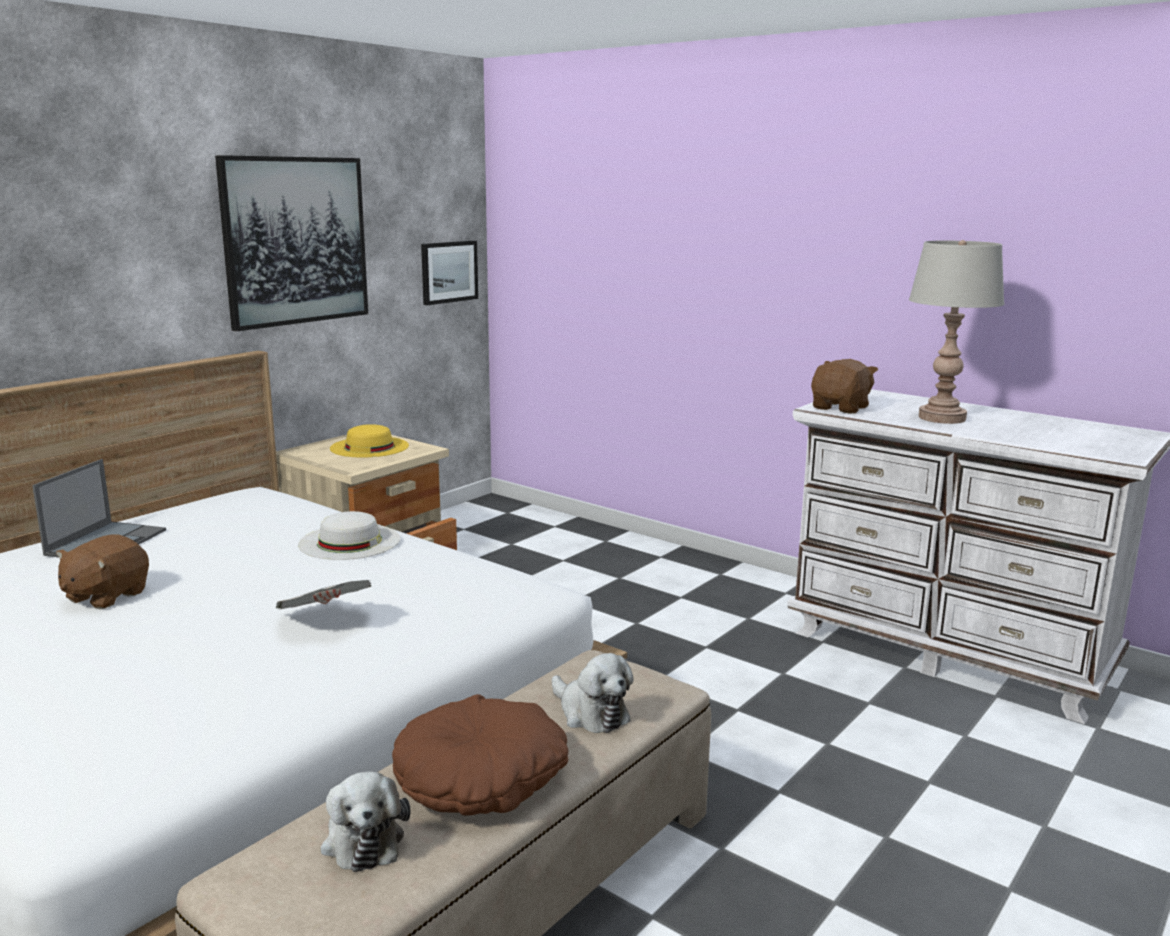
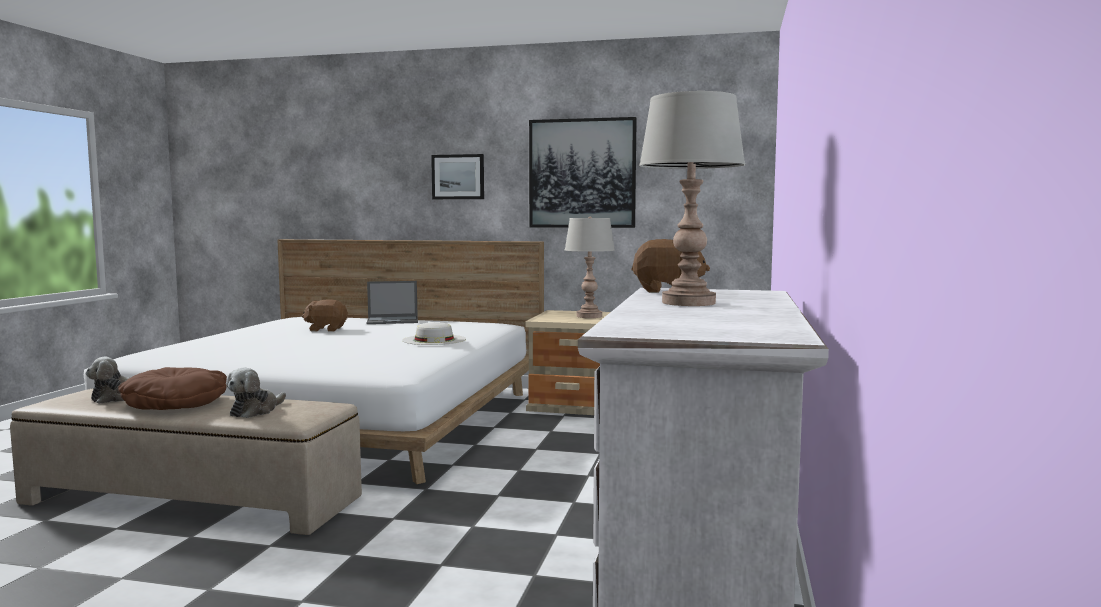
camera: 65 degrees right, 10 degrees down
newspaper [276,580,372,609] -> none
yellow hat [330,424,409,458] -> grey table lamp [565,217,615,318]
picture [421,241,478,305] -> picture moved to [431,154,484,199]

